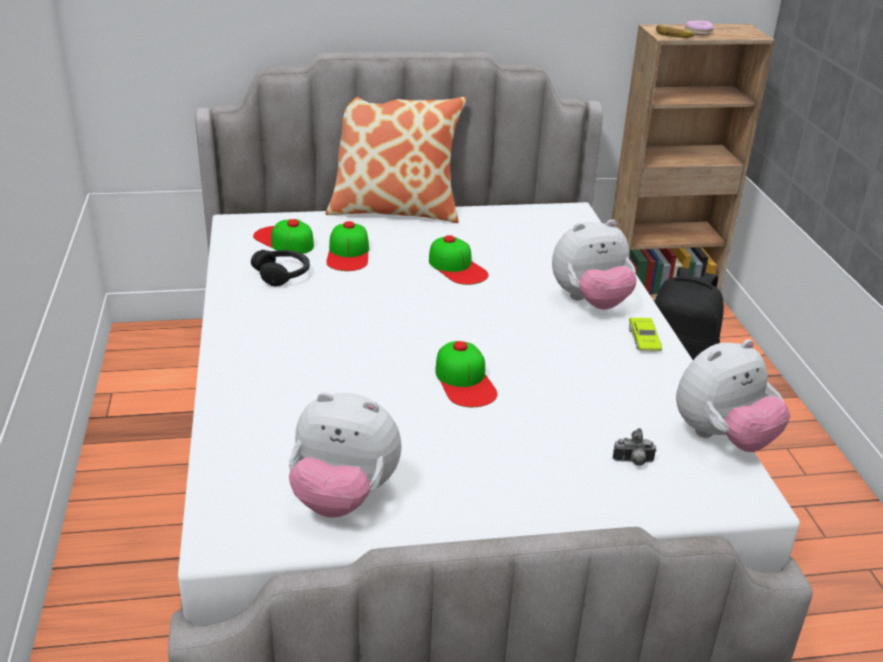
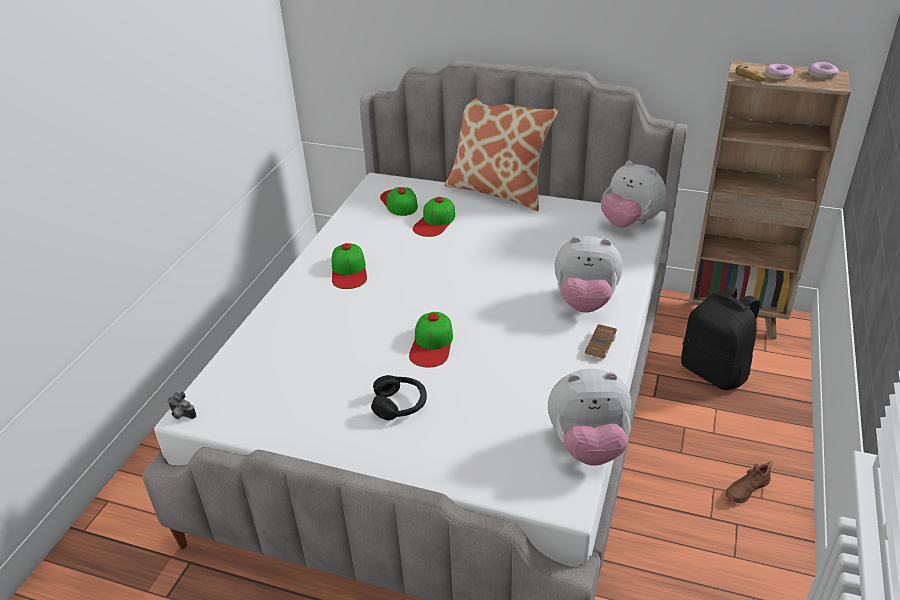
camera: 30 degrees right, 5 degrees up
black headphones [251,250,310,286] -> black headphones moved to [371,375,427,420]
plush toy [289,392,402,518] -> plush toy moved to [601,161,667,228]
cap [429,235,489,285] -> cap moved to [332,243,367,289]
camera [613,428,657,466] -> camera moved to [168,391,197,419]
green toy car [629,318,662,351] -> brown toy car [584,324,617,359]
none -> brown shoe [726,461,773,503]
none -> donut [808,62,839,79]

